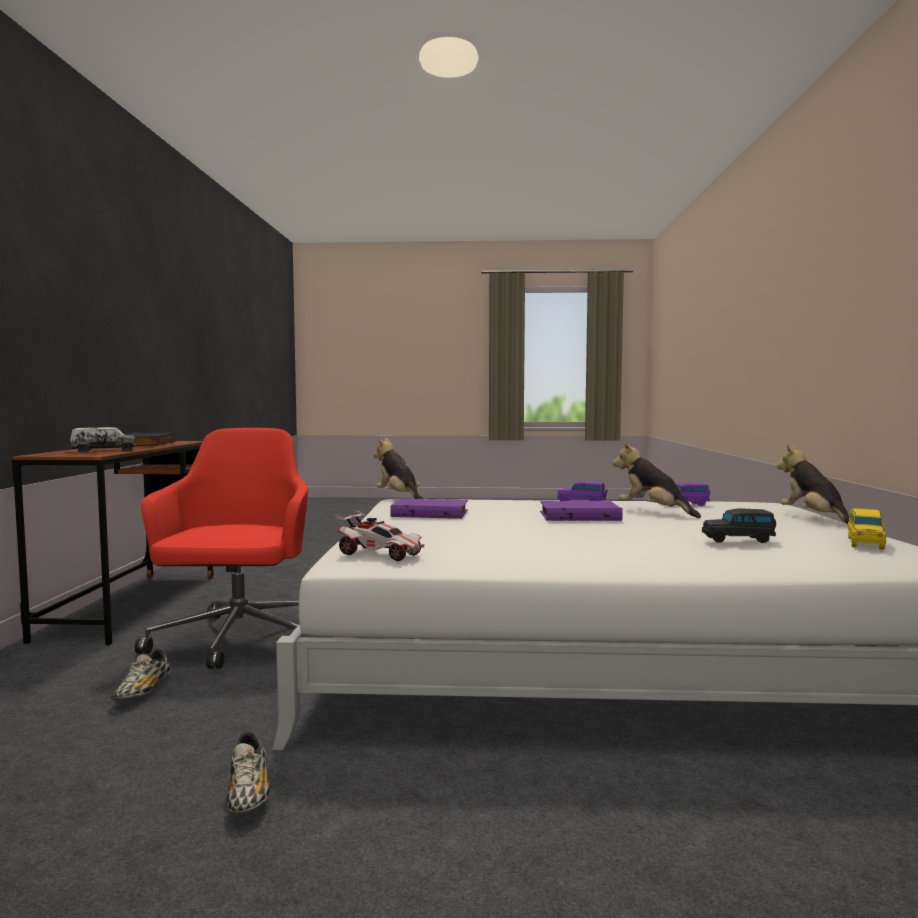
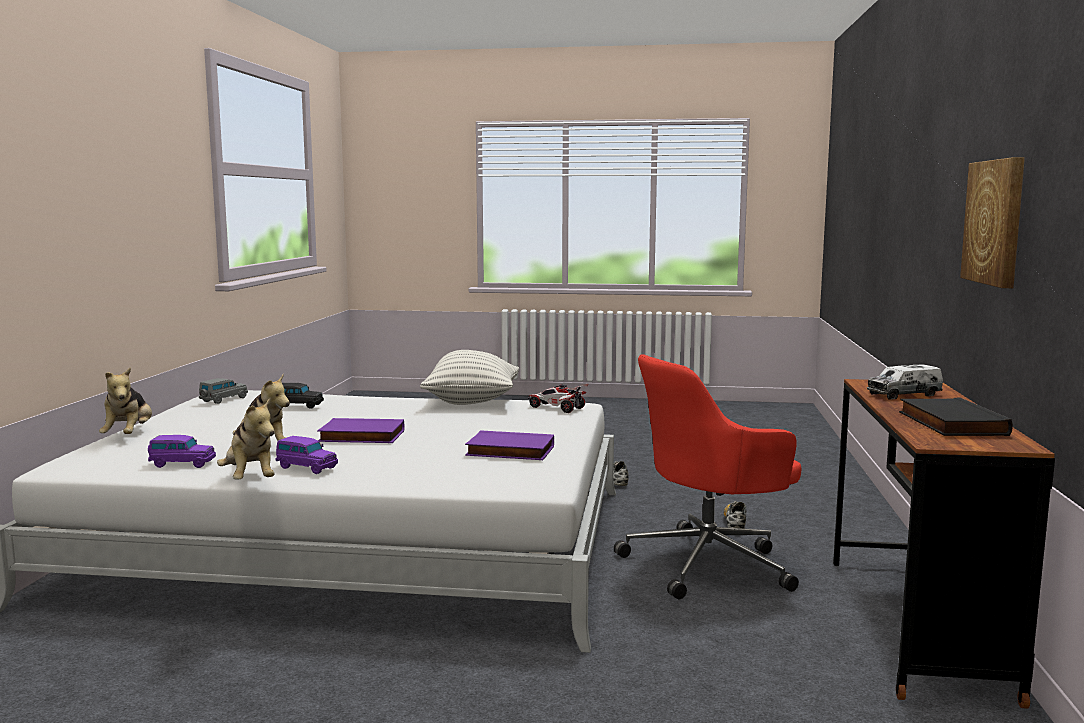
camera: 175 degrees left, 5 degrees up
red office chair [135,428,308,669] -> red office chair turned 60 degrees clockwise [614,354,801,599]
plush toy [373,437,424,499] -> plush toy moved to [217,398,275,480]
yellow toy car [848,508,887,550] -> grey toy car [199,378,248,404]
none -> pillow [420,350,519,405]
none -> picture [960,157,1025,288]

